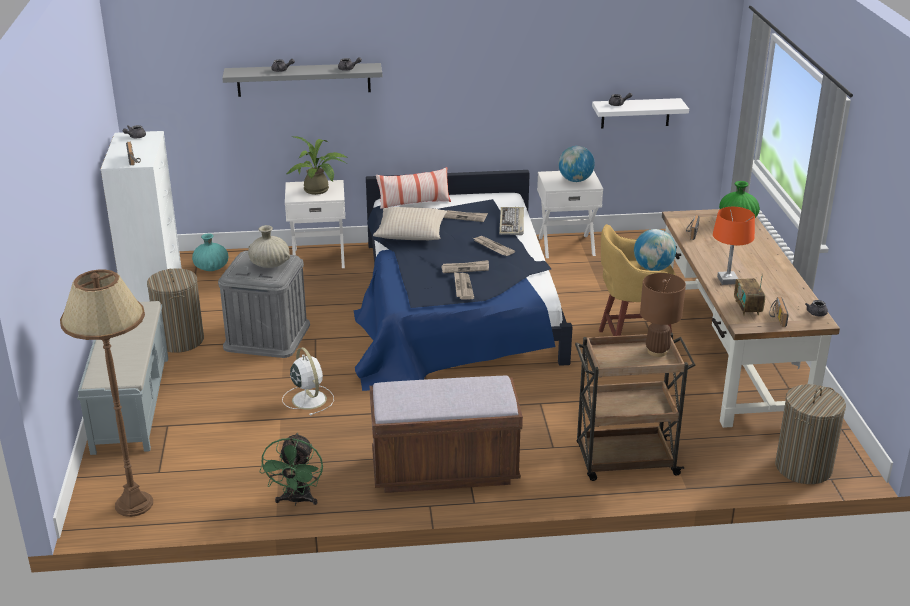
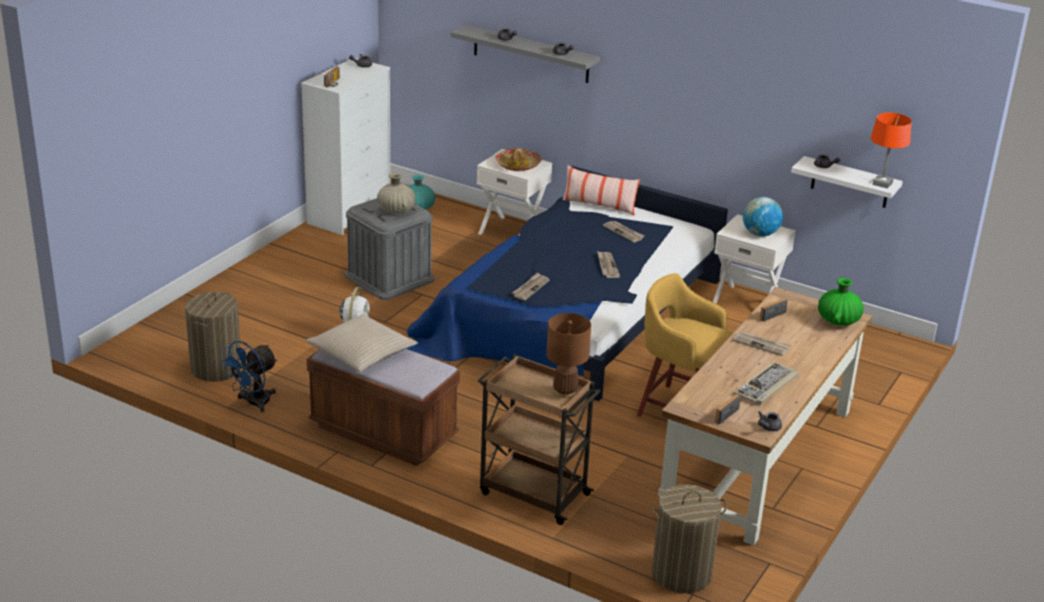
camera: 35 degrees right, 0 degrees up
brown floor lamp [60,269,153,517] -> none
grey bench [77,301,168,455] -> none
laundry basket [147,268,204,353] -> laundry basket moved to [185,292,242,382]
green fan [260,433,323,506] -> blue fan [219,341,278,412]
potted plant [287,136,347,195] -> hat [496,148,542,171]
beige pillow [373,207,447,240] -> beige pillow moved to [306,314,418,372]
newspaper [441,260,489,273] -> newspaper moved to [733,331,791,356]
keyboard [499,207,524,235] -> keyboard moved to [733,362,799,405]
globe [634,229,676,271] -> none
orange table lamp [713,207,755,285] -> orange table lamp moved to [871,113,912,189]
radio [734,273,765,316] -> none

